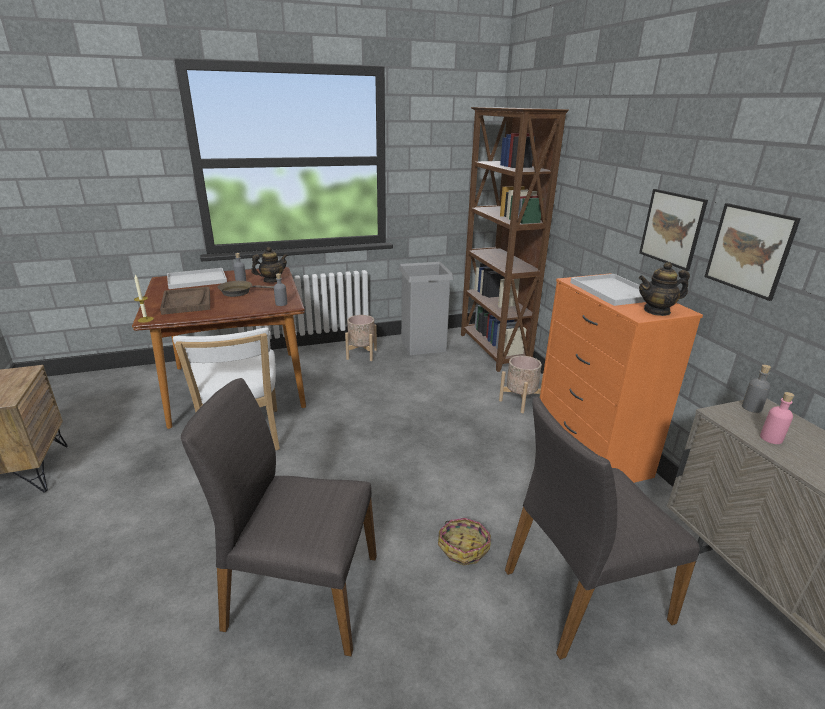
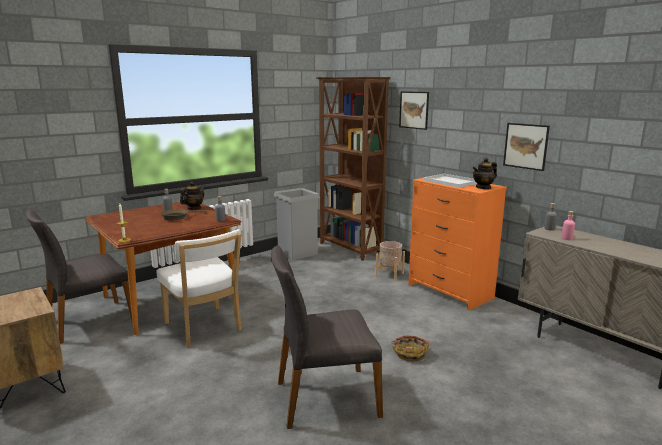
camera: 20 degrees left, 10 degrees down
brown tray [160,287,210,315] -> none
white tray [167,268,227,289] -> none
beige planter [345,315,377,361] -> none
grey chair [505,396,700,660] -> grey chair moved to [26,209,133,344]
picture [639,189,708,271] -> picture moved to [399,91,429,130]

